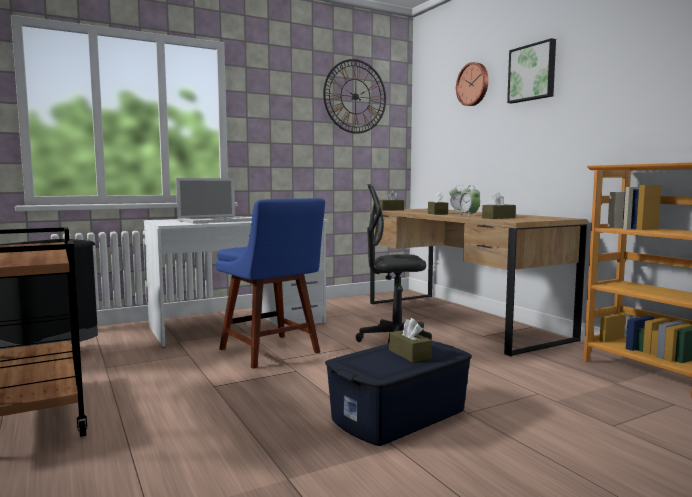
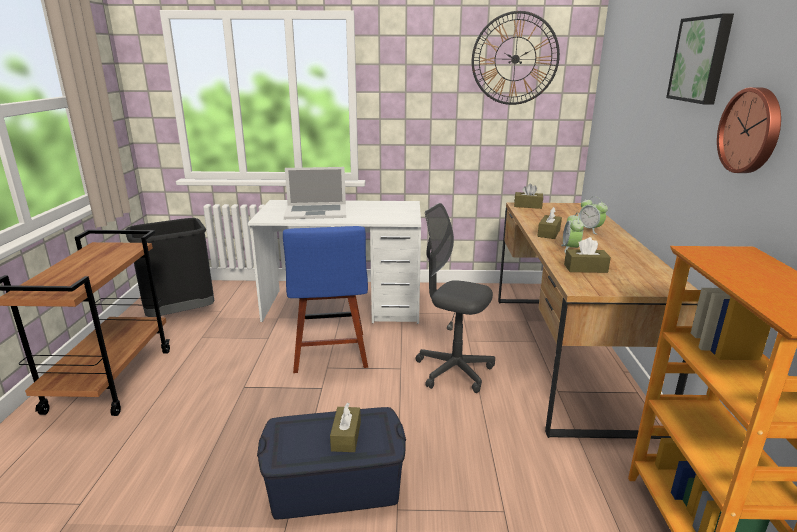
camera: 30 degrees right, 15 degrees up
wall clock [456,62,489,106] -> wall clock moved to [717,87,781,173]

